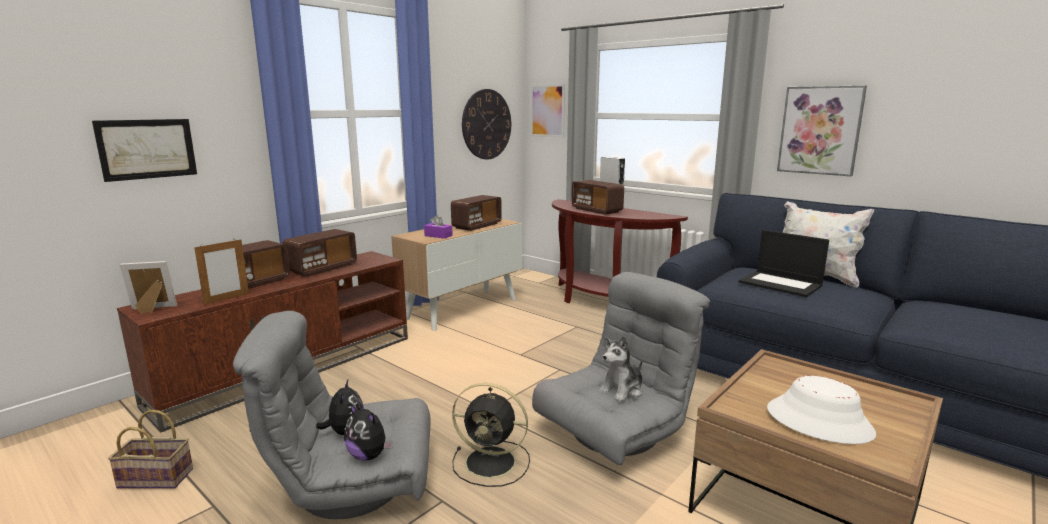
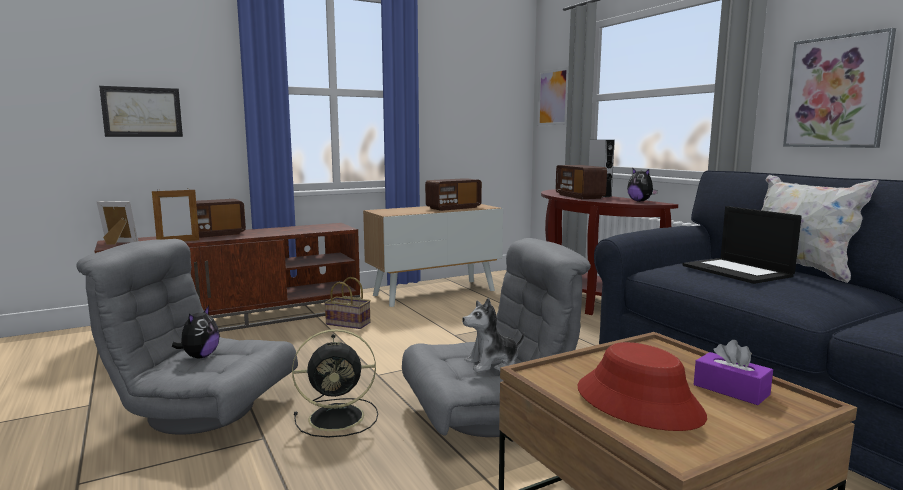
camera: 20 degrees right, 5 degrees down
basket [108,410,193,489] -> basket moved to [324,277,371,329]
radio [283,229,357,277] -> none
plush toy [344,403,393,461] -> plush toy moved to [627,169,658,202]
purple tissue box [424,215,453,239] -> purple tissue box moved to [694,340,773,405]
black fan [452,383,530,487] -> black fan turned 45 degrees counterclockwise [292,329,378,438]
wall clock [462,89,511,159] -> none
white hat [767,376,876,444] -> red hat [577,342,707,431]

